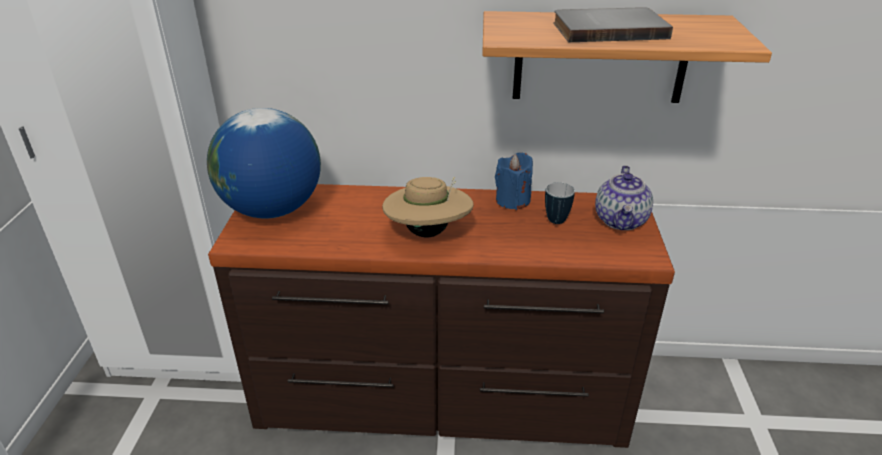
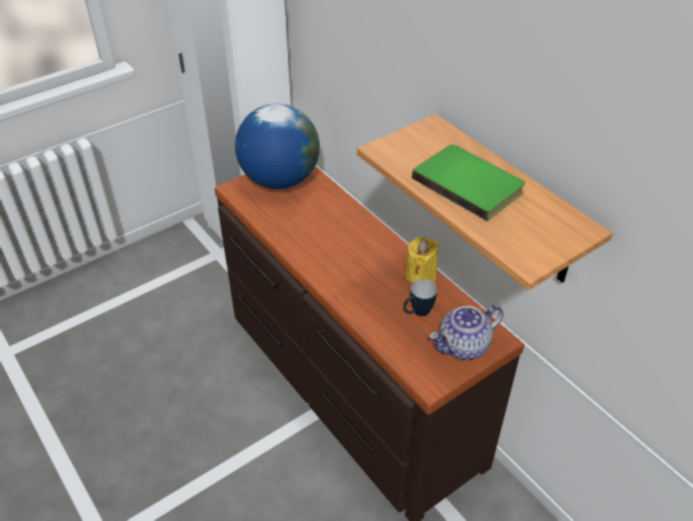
camera: 50 degrees right, 10 degrees up
beige hat [382,177,474,238] -> none
blue candle [495,152,533,210] -> yellow candle [405,237,439,284]
grey book [553,7,673,42] -> green book [412,145,525,221]

